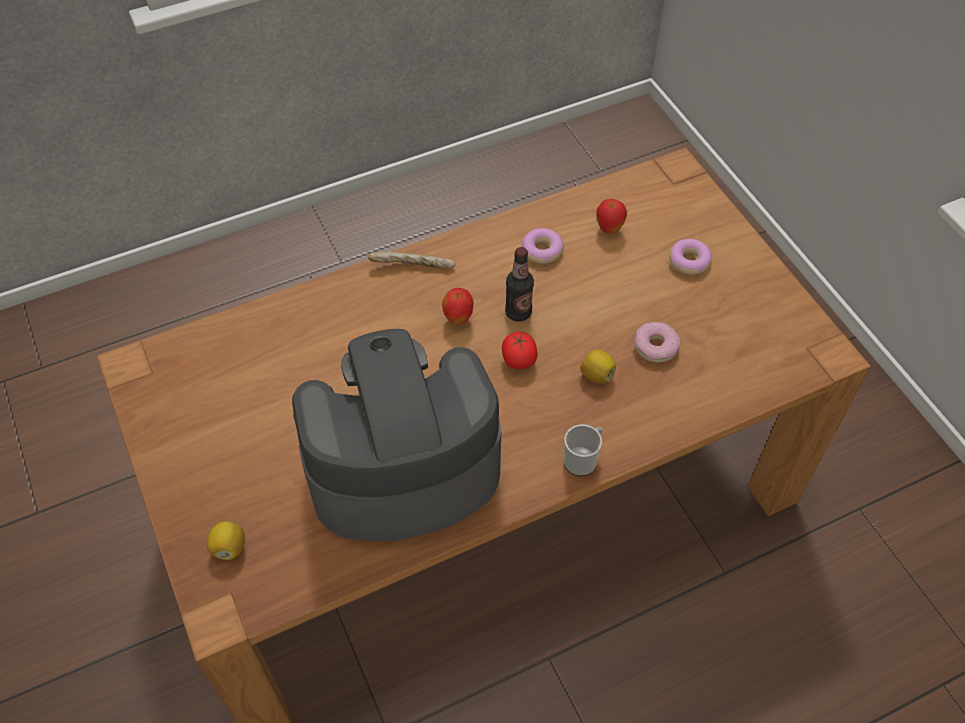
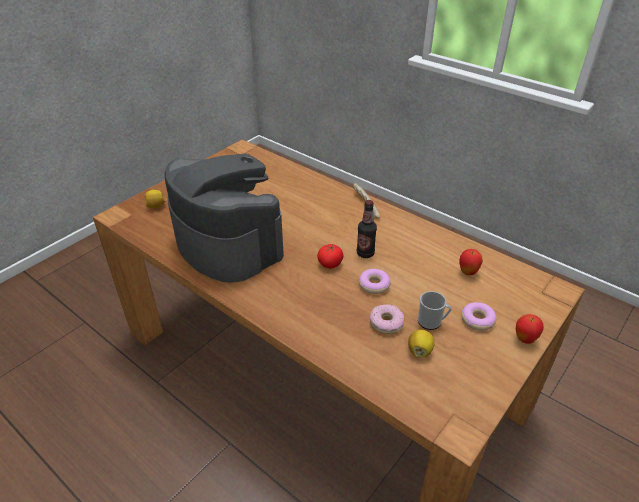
camera: 65 degrees right, 15 degrees down
apple [442,288,474,325] -> apple moved to [516,314,544,344]
donut [521,228,564,264] -> donut moved to [359,269,391,294]
mug [563,424,603,476] -> mug moved to [418,291,452,330]
lemon [580,349,616,383] -> lemon moved to [408,329,435,358]

